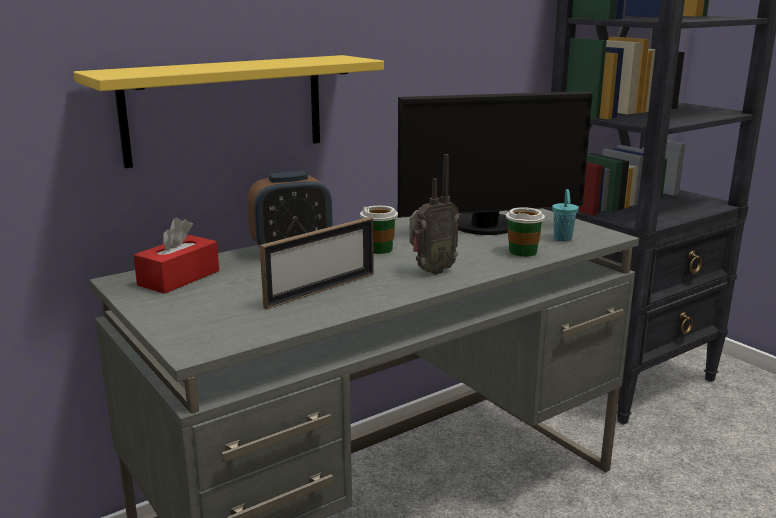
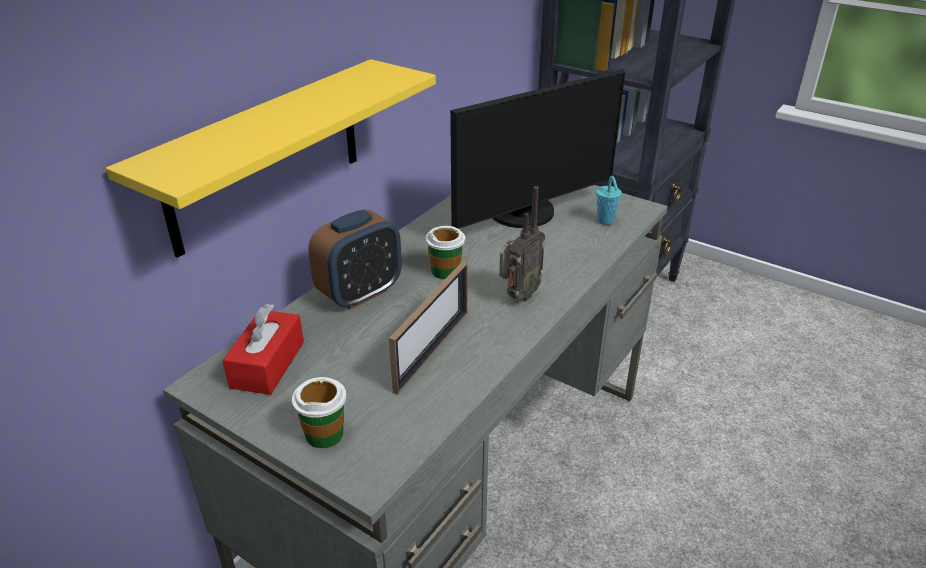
camera: 20 degrees left, 15 degrees up
cup [506,207,545,257] -> cup moved to [292,377,346,448]

